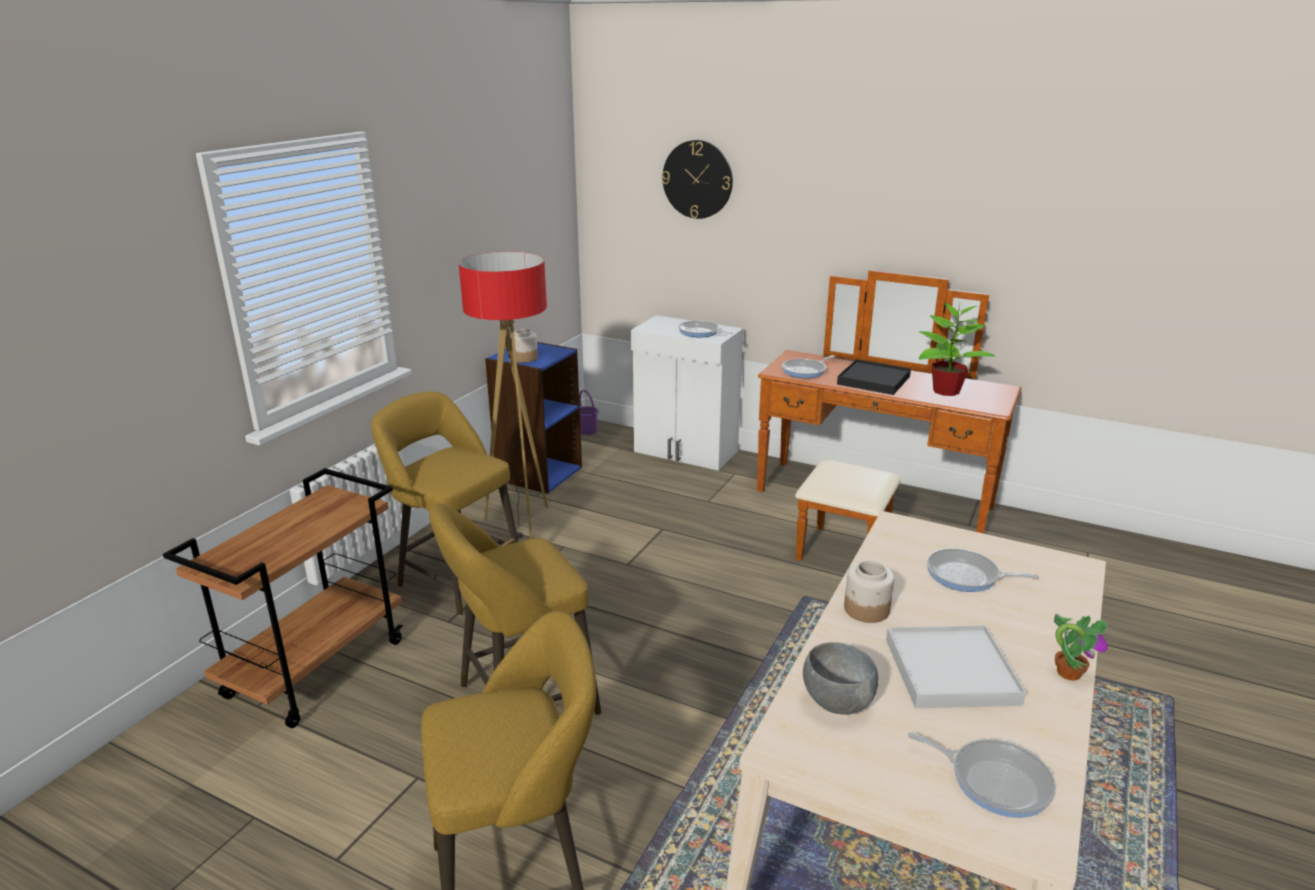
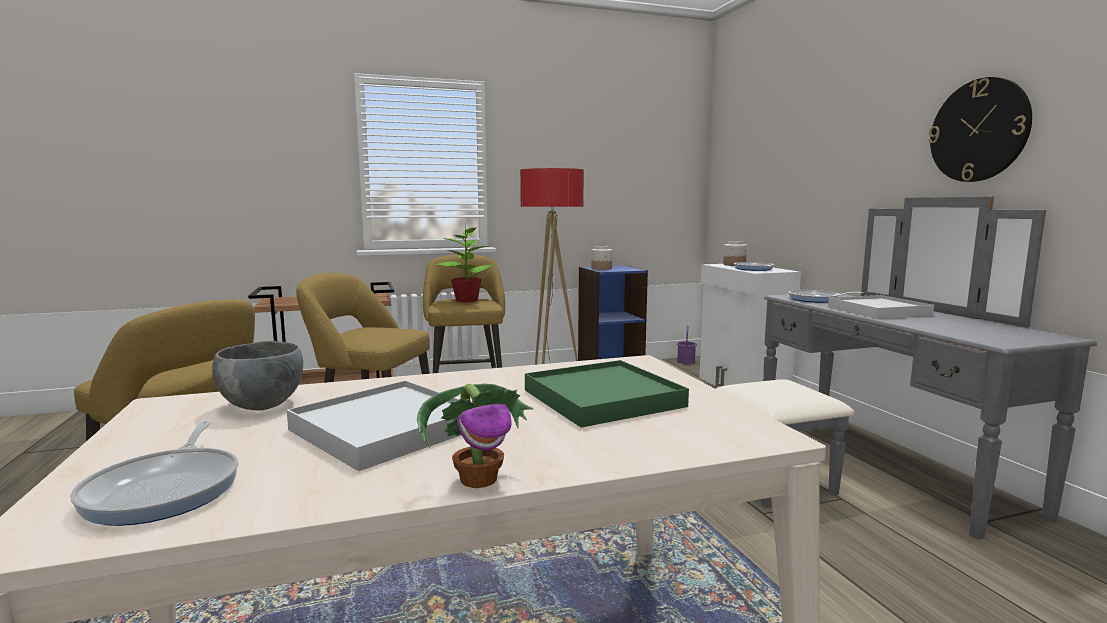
camera: 45 degrees right, 15 degrees down
wall clock [662,140,733,219] -> wall clock moved to [928,77,1032,182]
brown dresser [757,270,1022,561] -> grey dresser [716,196,1097,540]
black tray [837,359,911,395] -> white tray [828,295,934,319]
jar [844,560,894,623] -> jar moved to [723,241,747,266]
potted plant [919,302,995,396] -> potted plant moved to [435,227,494,302]
frying pan [927,548,1039,592] -> green tray [525,360,689,428]

